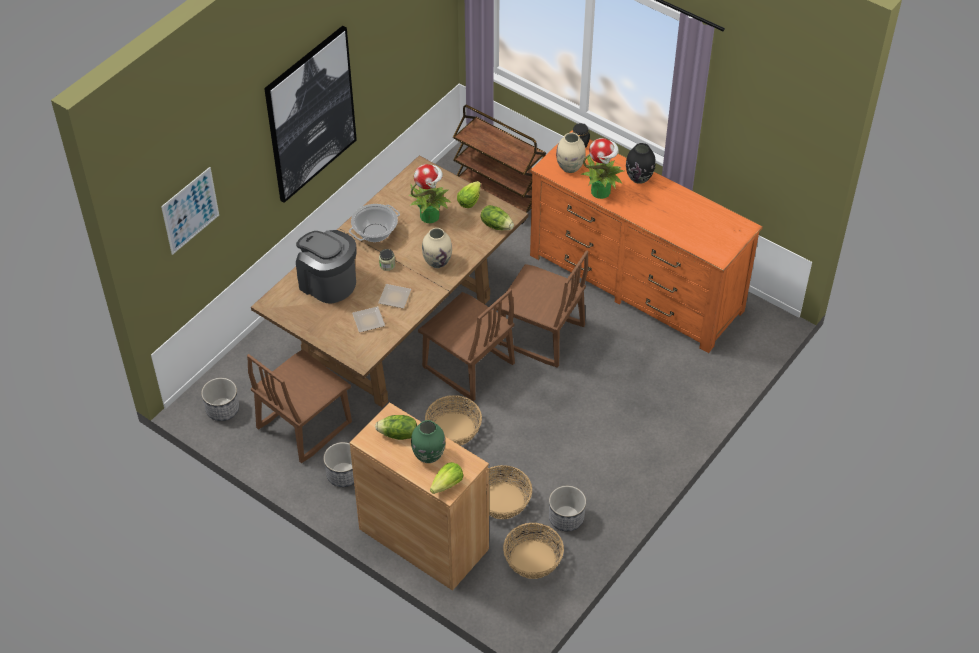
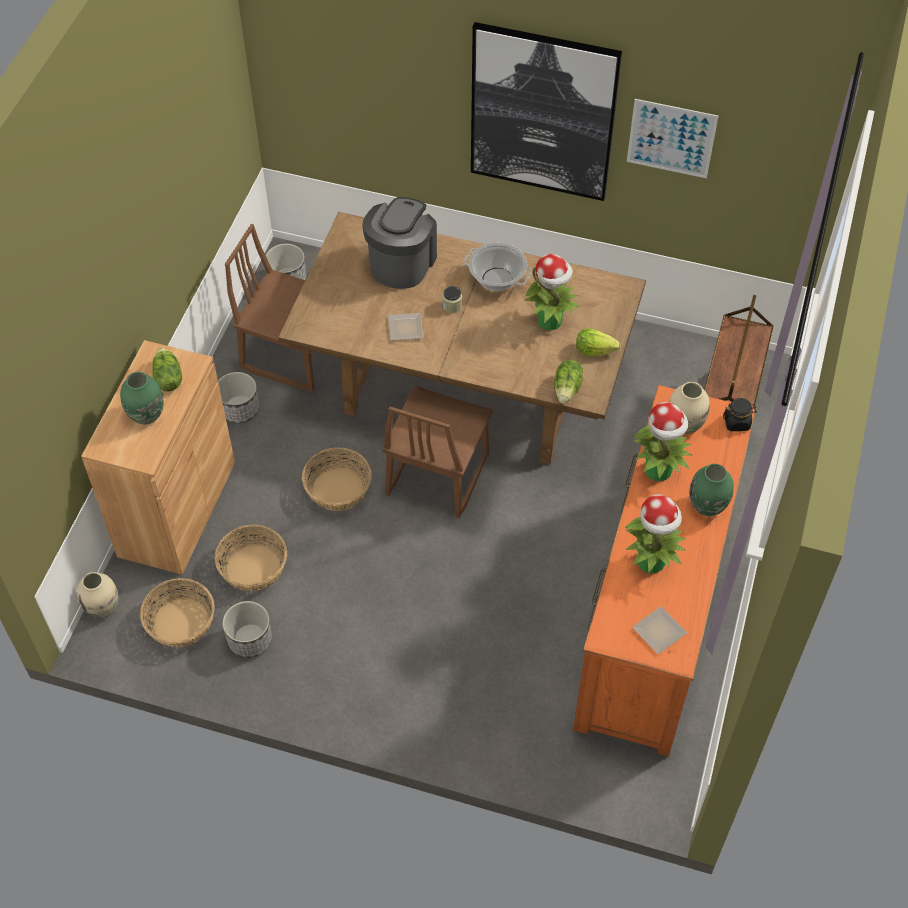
camera: 70 degrees right, 5 degrees up
picture [161,167,219,255] -> picture moved to [627,99,718,178]
plate [352,307,385,332] -> plate moved to [632,606,687,654]
beige vase [422,228,452,268] -> beige vase moved to [77,572,118,618]
lettuce [430,462,463,494] -> none
brown chair [496,250,588,368] -> none
black vase [626,143,656,184] -> green vase [689,464,734,516]
none -> potted plant [625,494,686,574]

